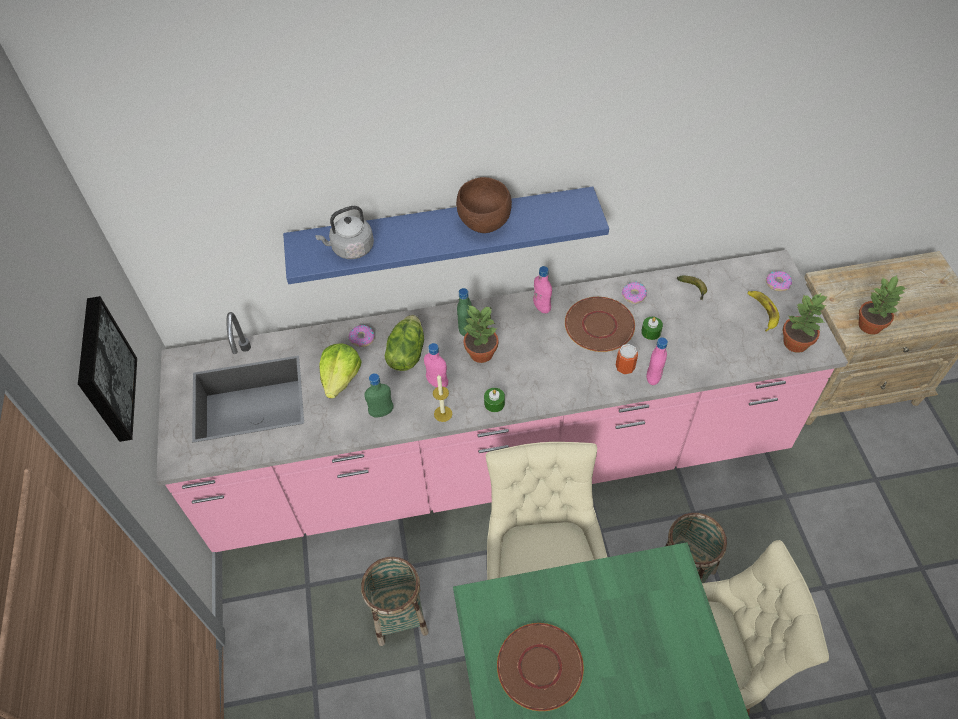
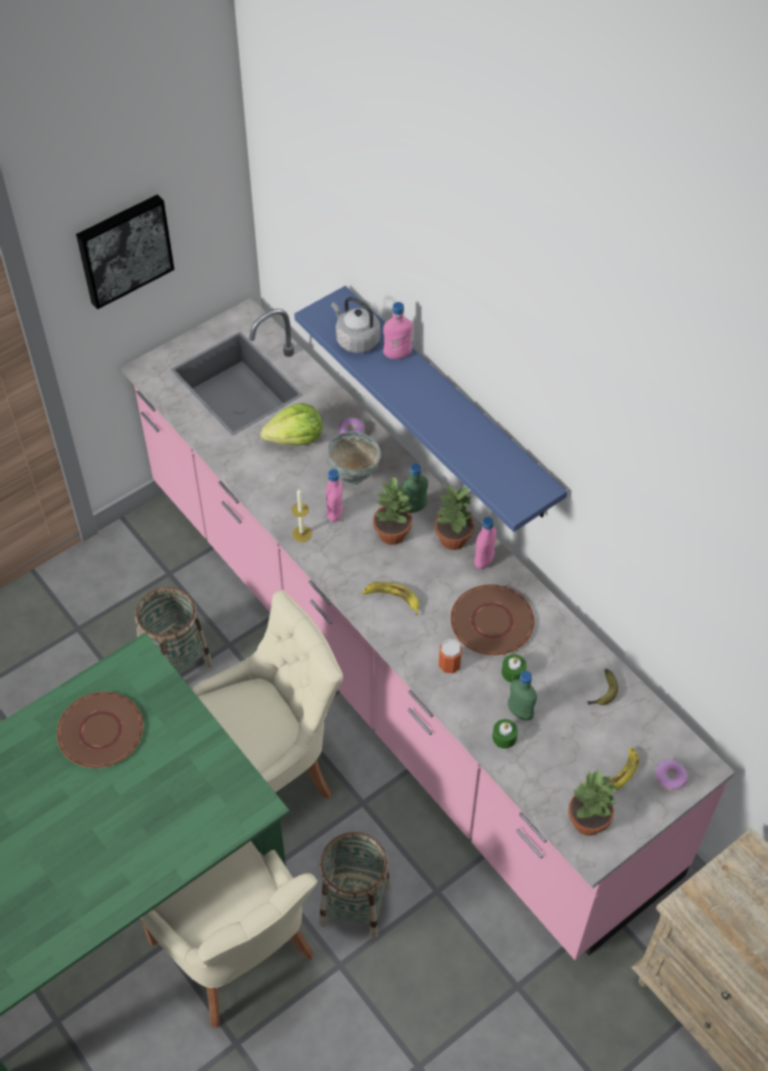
camera: 60 degrees right, 0 degrees up
green bottle [364,373,393,417] -> green bottle moved to [508,671,537,721]
lettuce [384,315,424,371] -> grey bowl [328,431,381,485]
brown bowl [456,177,512,233] -> none
green candle [484,388,505,412] -> green candle moved to [492,719,518,749]
donut [622,282,647,304] -> none
pink bottle [646,338,668,385] -> pink bottle moved to [383,302,413,359]
potted plant [858,275,907,334] -> potted plant moved to [435,486,474,550]
none -> banana [362,582,419,615]

